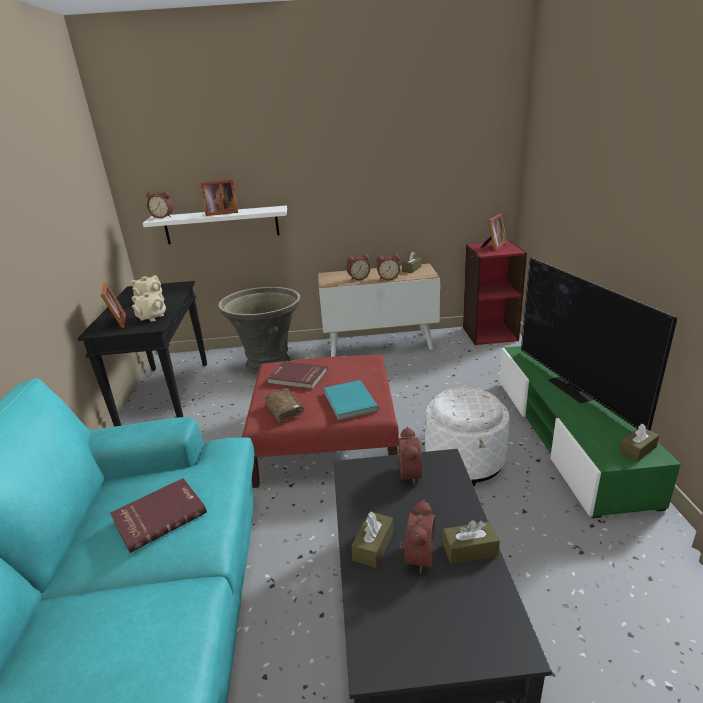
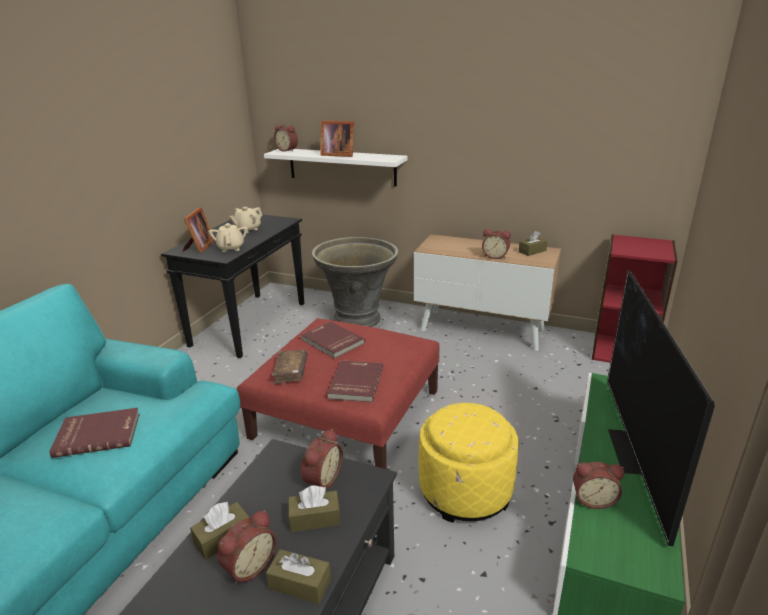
camera: 25 degrees right, 0 degrees up
beige teapot [132,291,166,322] -> beige teapot turned 120 degrees clockwise [209,223,248,252]
turquoise book [324,380,379,421] -> red book [327,360,383,403]
alarm clock [346,254,370,281] -> alarm clock moved to [573,462,624,509]
white ottoman [425,387,509,486] -> yellow ottoman [419,403,519,523]
picture frame [481,214,507,250] -> none
brown tissue box [619,424,659,462] -> brown tissue box moved to [288,485,340,532]

